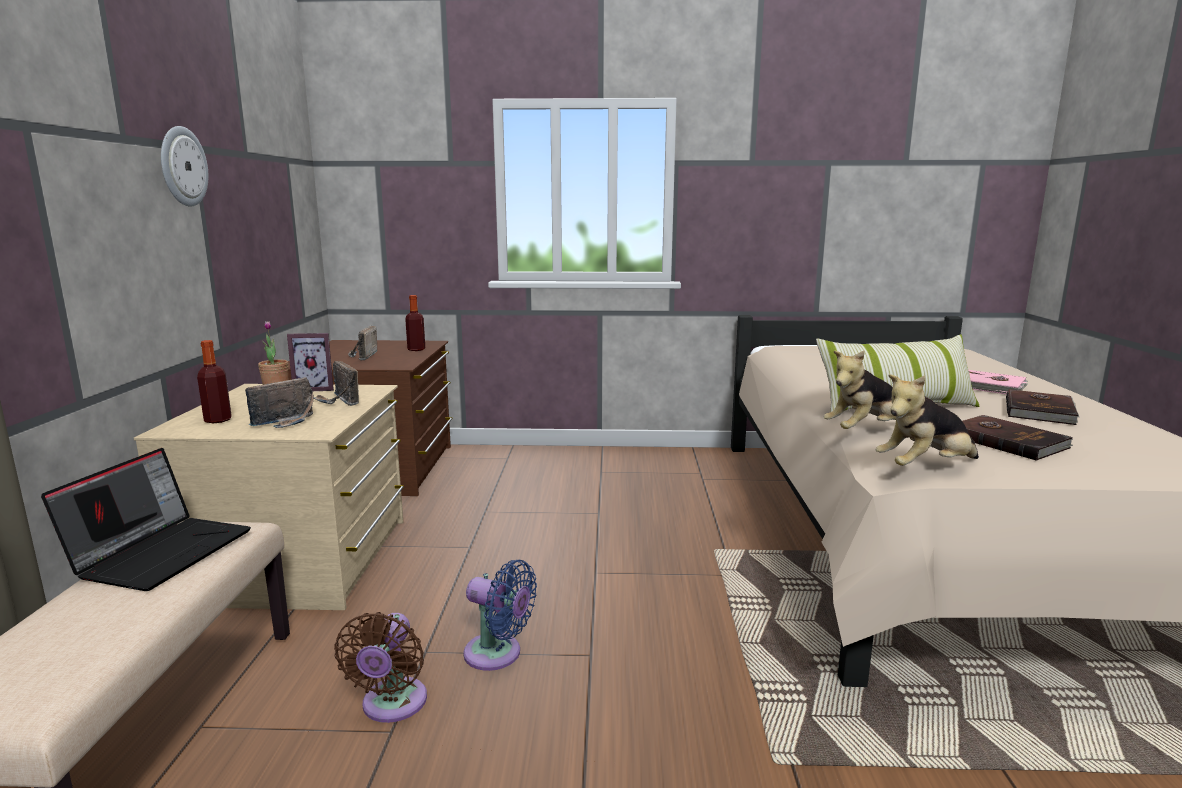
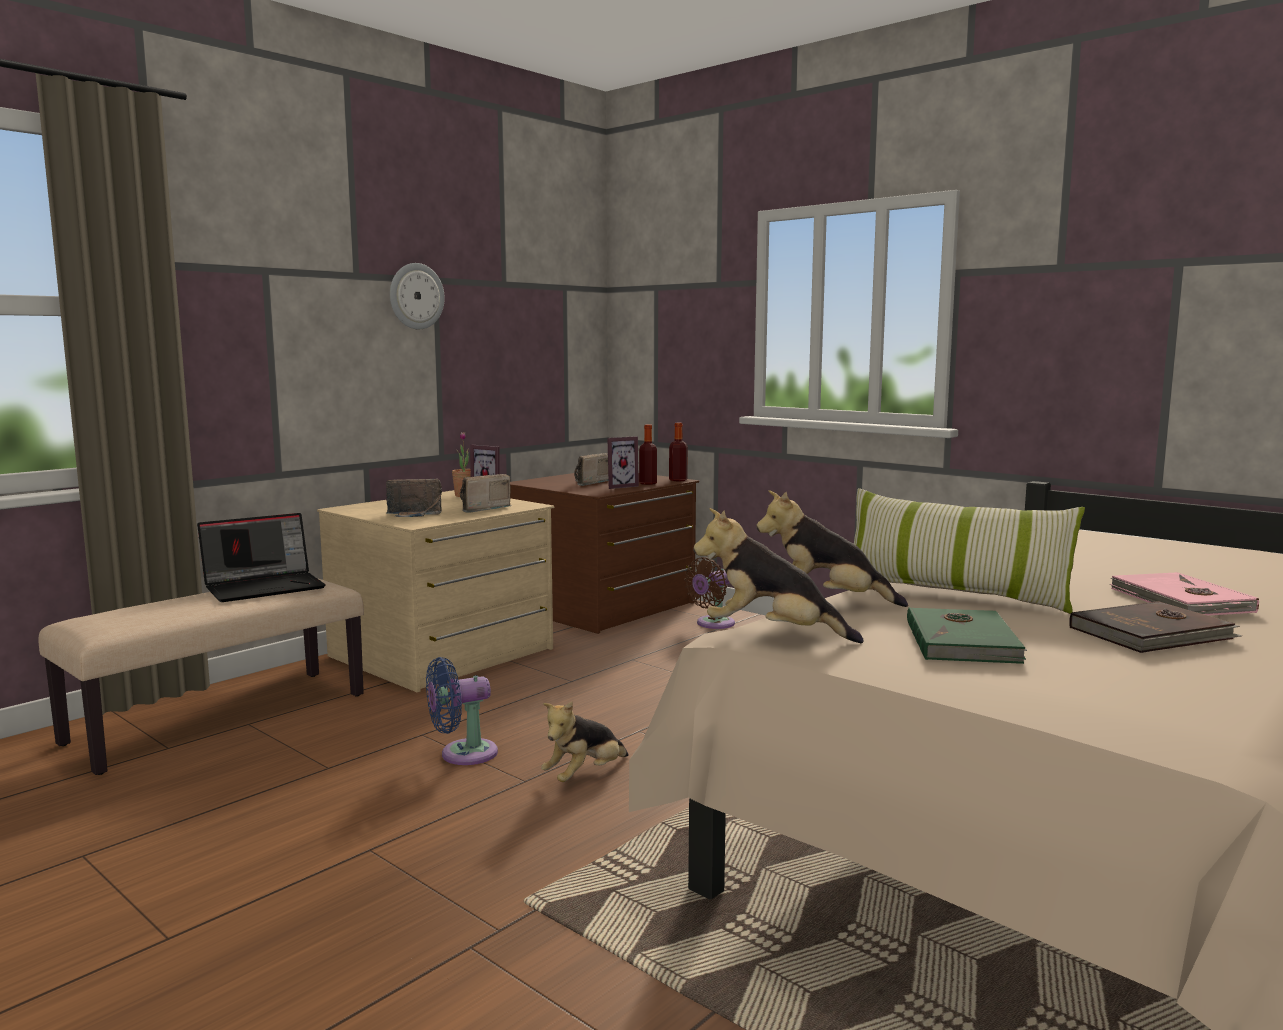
camera: 40 degrees right, 5 degrees down
bottle [197,340,232,423] -> bottle moved to [669,423,688,481]
radio [314,361,359,406] -> radio turned 45 degrees clockwise [460,474,511,513]
brown fan [334,612,427,723] -> brown fan moved to [684,557,735,629]
blue fan [463,560,537,671] -> blue fan turned 90 degrees clockwise [426,657,498,765]
brown book [962,415,1073,461] -> green book [907,607,1027,664]
none -> plush toy [541,701,629,782]
none -> picture frame [607,436,639,489]

